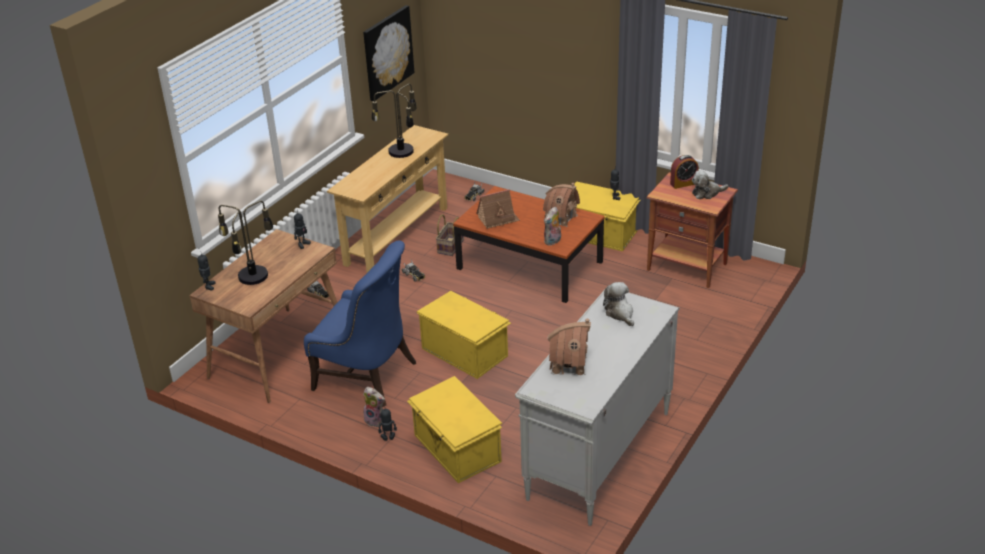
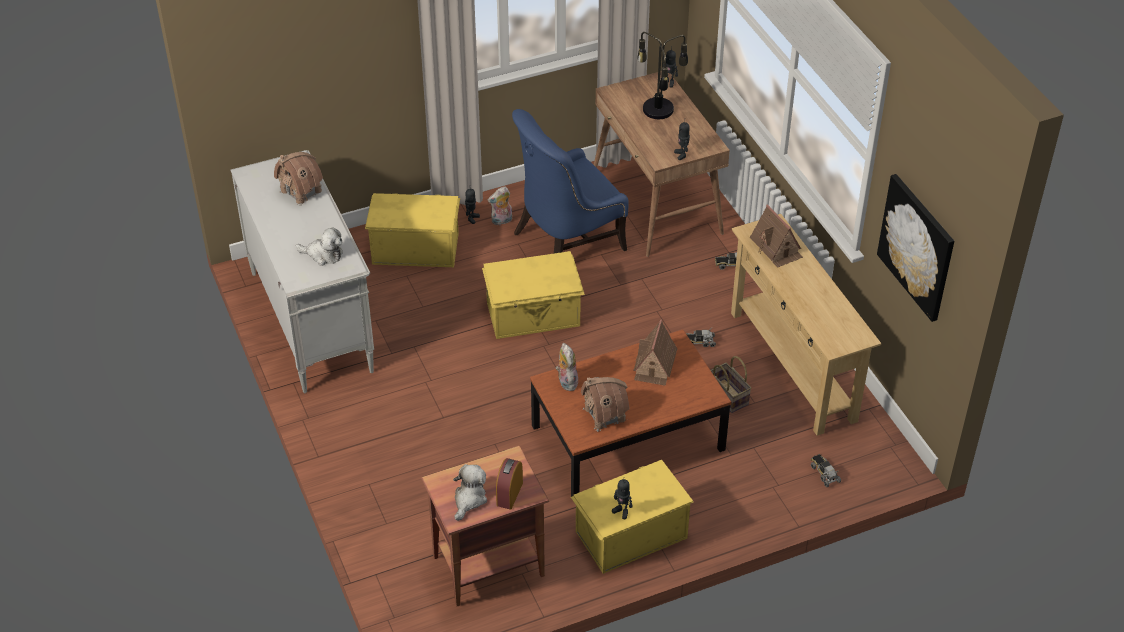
camera: 125 degrees right, 10 degrees up
table lamp [372,84,416,158] -> none
none -> toy house [750,204,803,268]

